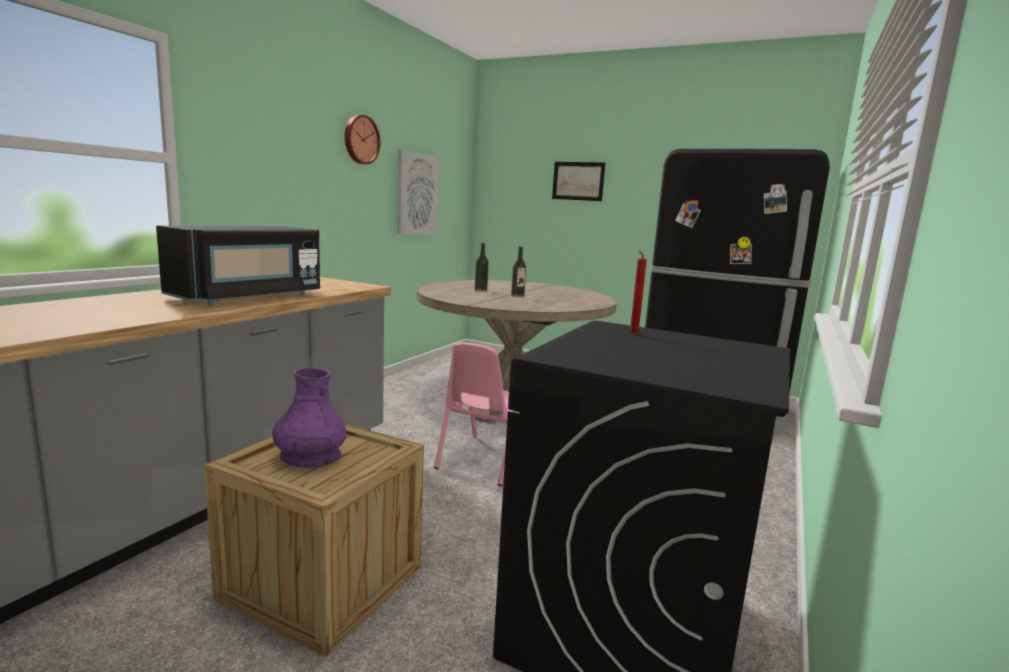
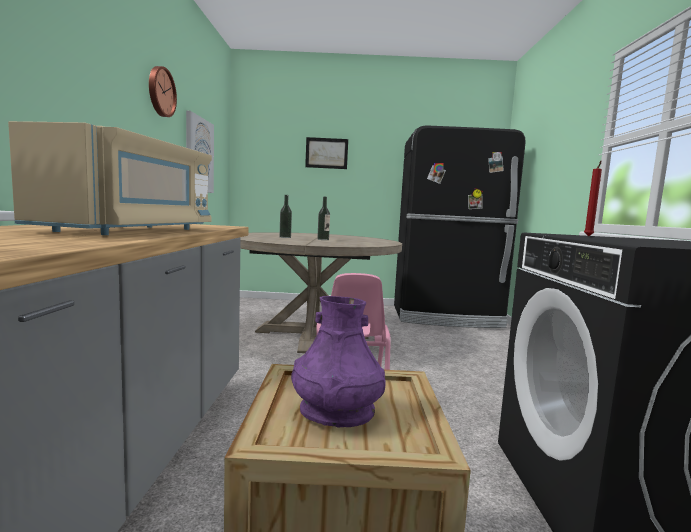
camera: 25 degrees left, 5 degrees down
black microwave [156,225,320,304] -> beige microwave [8,121,212,235]

